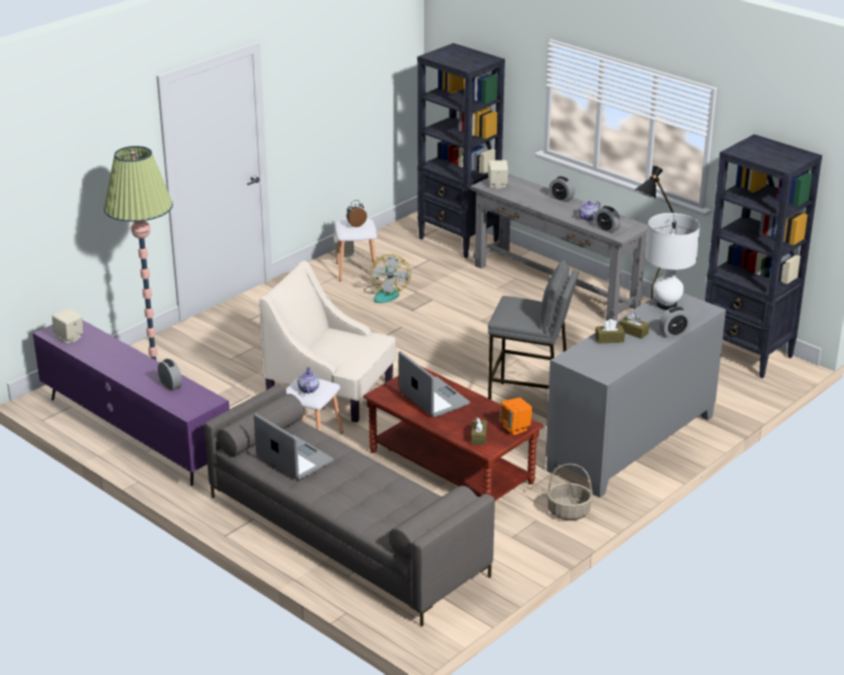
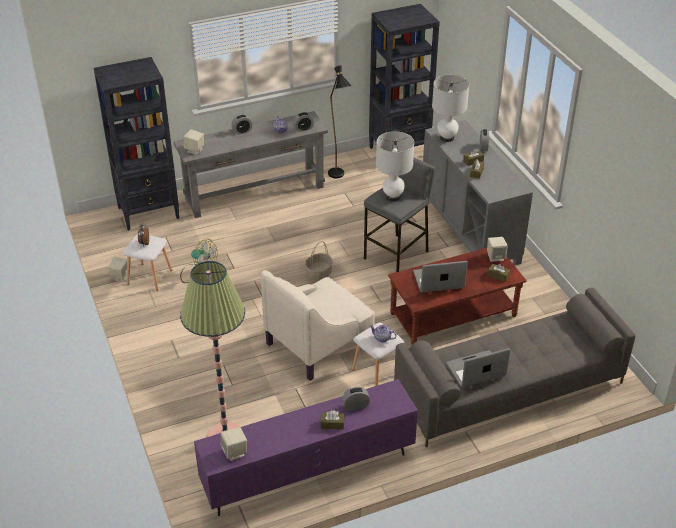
camera: 65 degrees left, 10 degrees up
orange speaker [499,398,532,435] -> beige speaker [487,237,508,262]
basket [547,464,593,520] -> basket moved to [305,241,333,281]
none -> brown tissue box [320,410,344,429]
none -> white table lamp [376,131,414,201]

